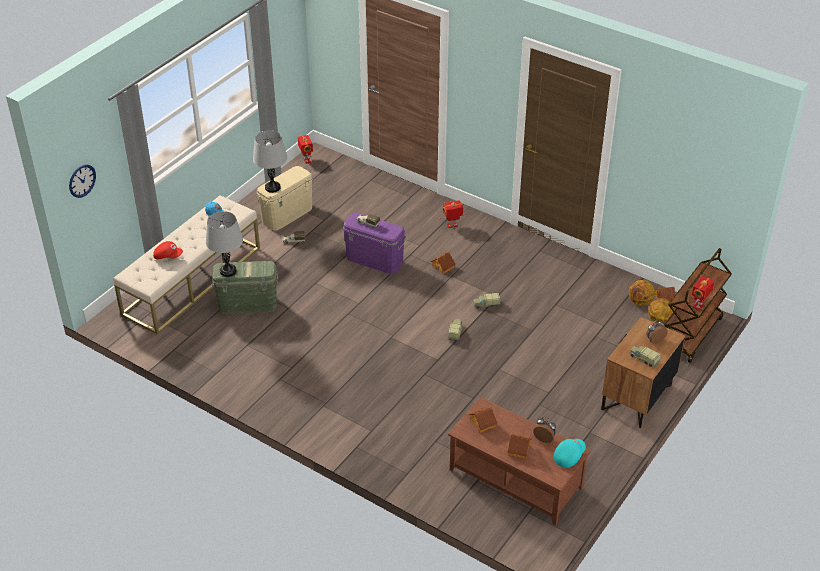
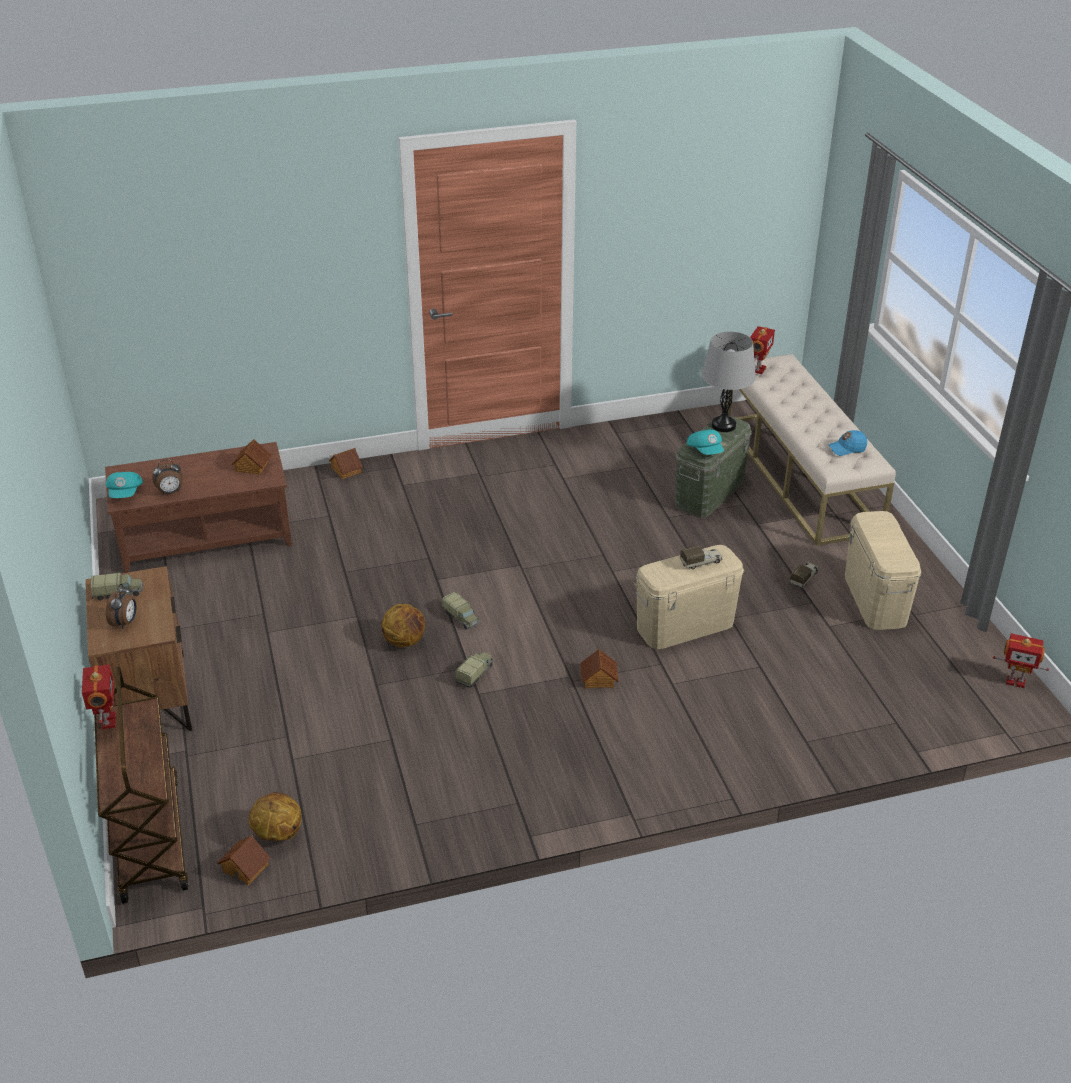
camera: 130 degrees right, 5 degrees down
wall clock [69,164,96,198] -> none
red cap [153,241,183,259] -> none
grey table lamp [253,130,287,193] -> none
purple storage box [342,213,406,274] -> beige storage box [634,545,744,649]
toy robot [439,200,467,228] -> toy robot moved to [750,326,775,374]
toy house [507,434,532,459] -> toy house moved to [329,448,363,479]
basketball [648,298,675,322] -> basketball moved to [381,604,425,647]
none -> turquoise cap [687,429,724,455]

